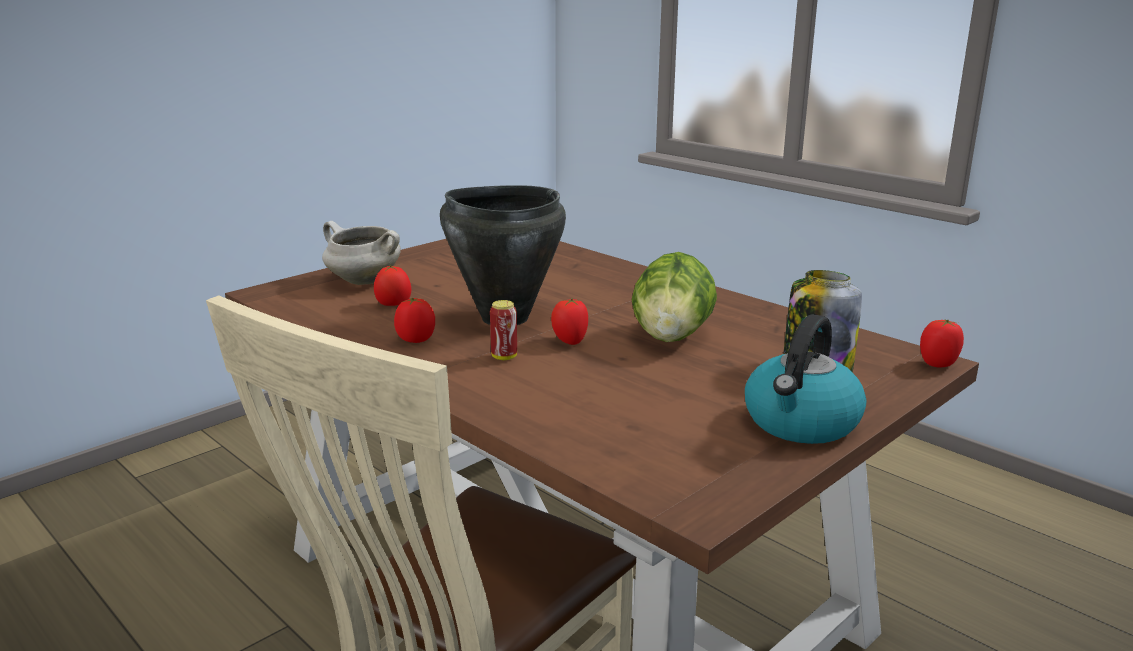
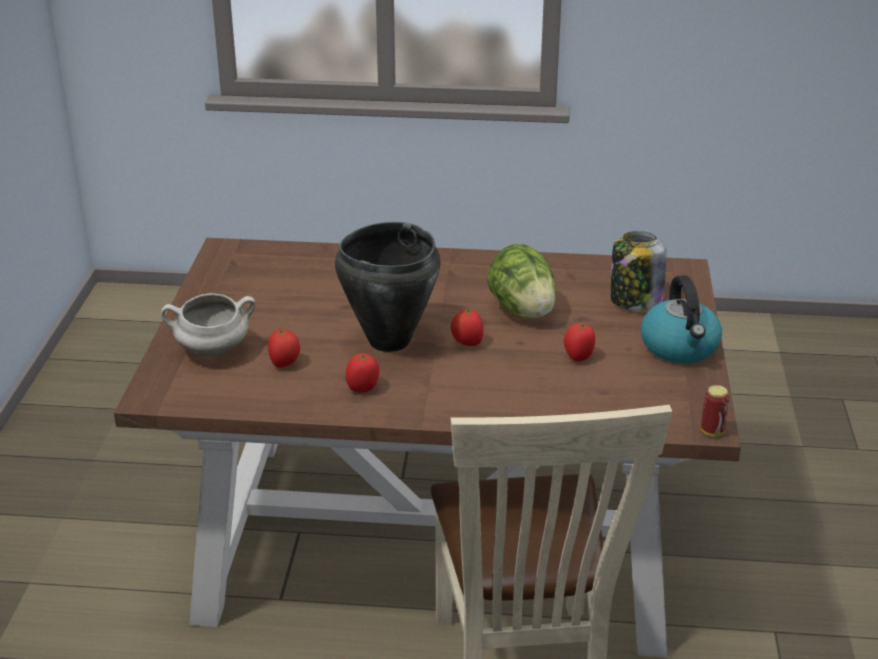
camera: 40 degrees left, 10 degrees up
can [490,300,517,360] -> can moved to [701,385,730,437]
tomato [920,319,964,368] -> tomato moved to [564,323,595,362]

